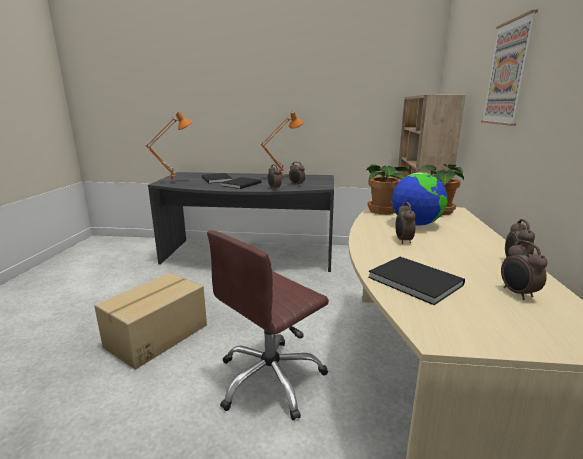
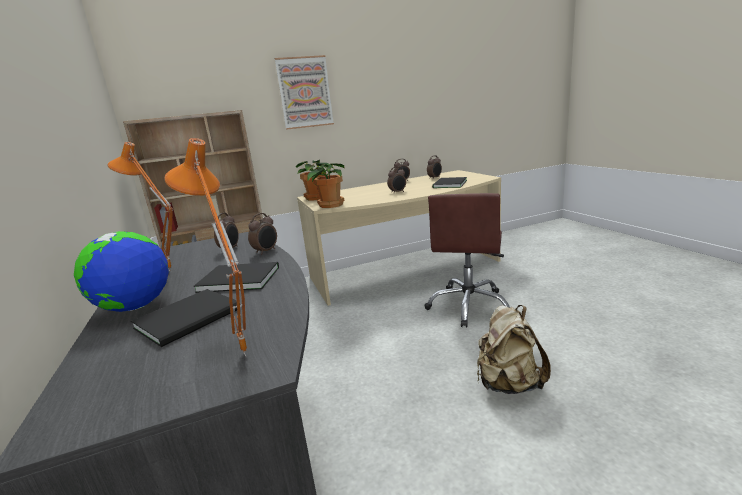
camera: 115 degrees left, 0 degrees up
cardboard box [94,273,207,370] -> beige backpack [477,305,551,394]
brown office chair [207,230,329,420] -> brown office chair turned 90 degrees clockwise [424,193,510,327]
globe [392,173,448,226] -> globe moved to [74,231,169,312]

